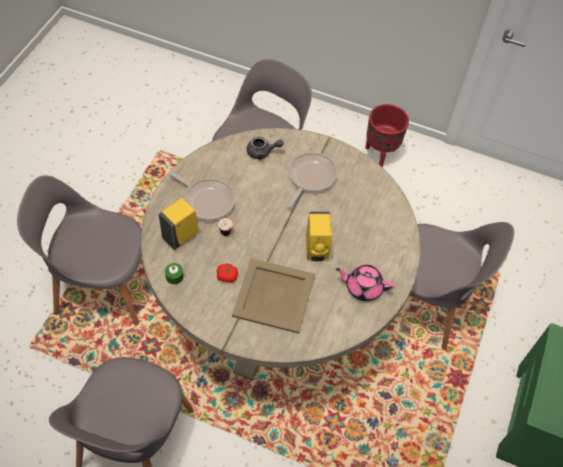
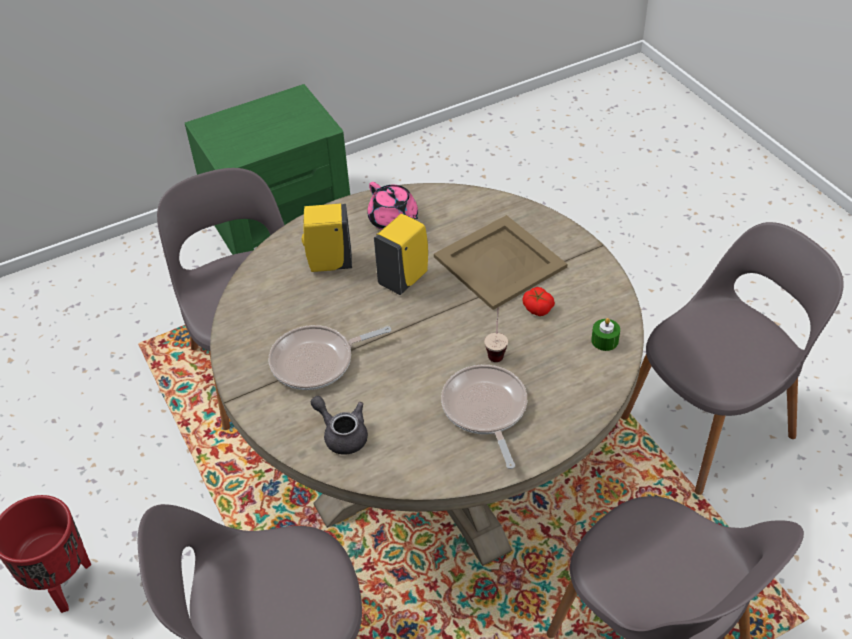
camera: 135 degrees left, 10 degrees down
yellow soap dispenser [158,198,198,250] -> yellow soap dispenser moved to [301,203,352,272]

